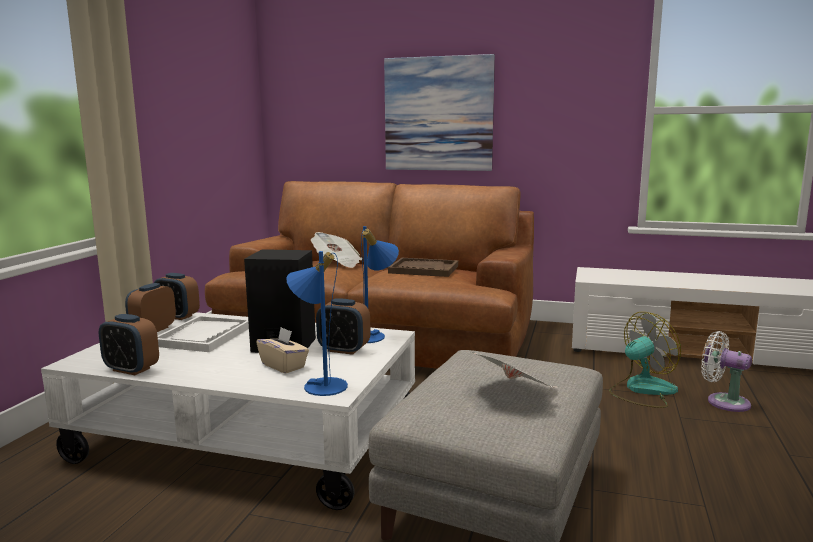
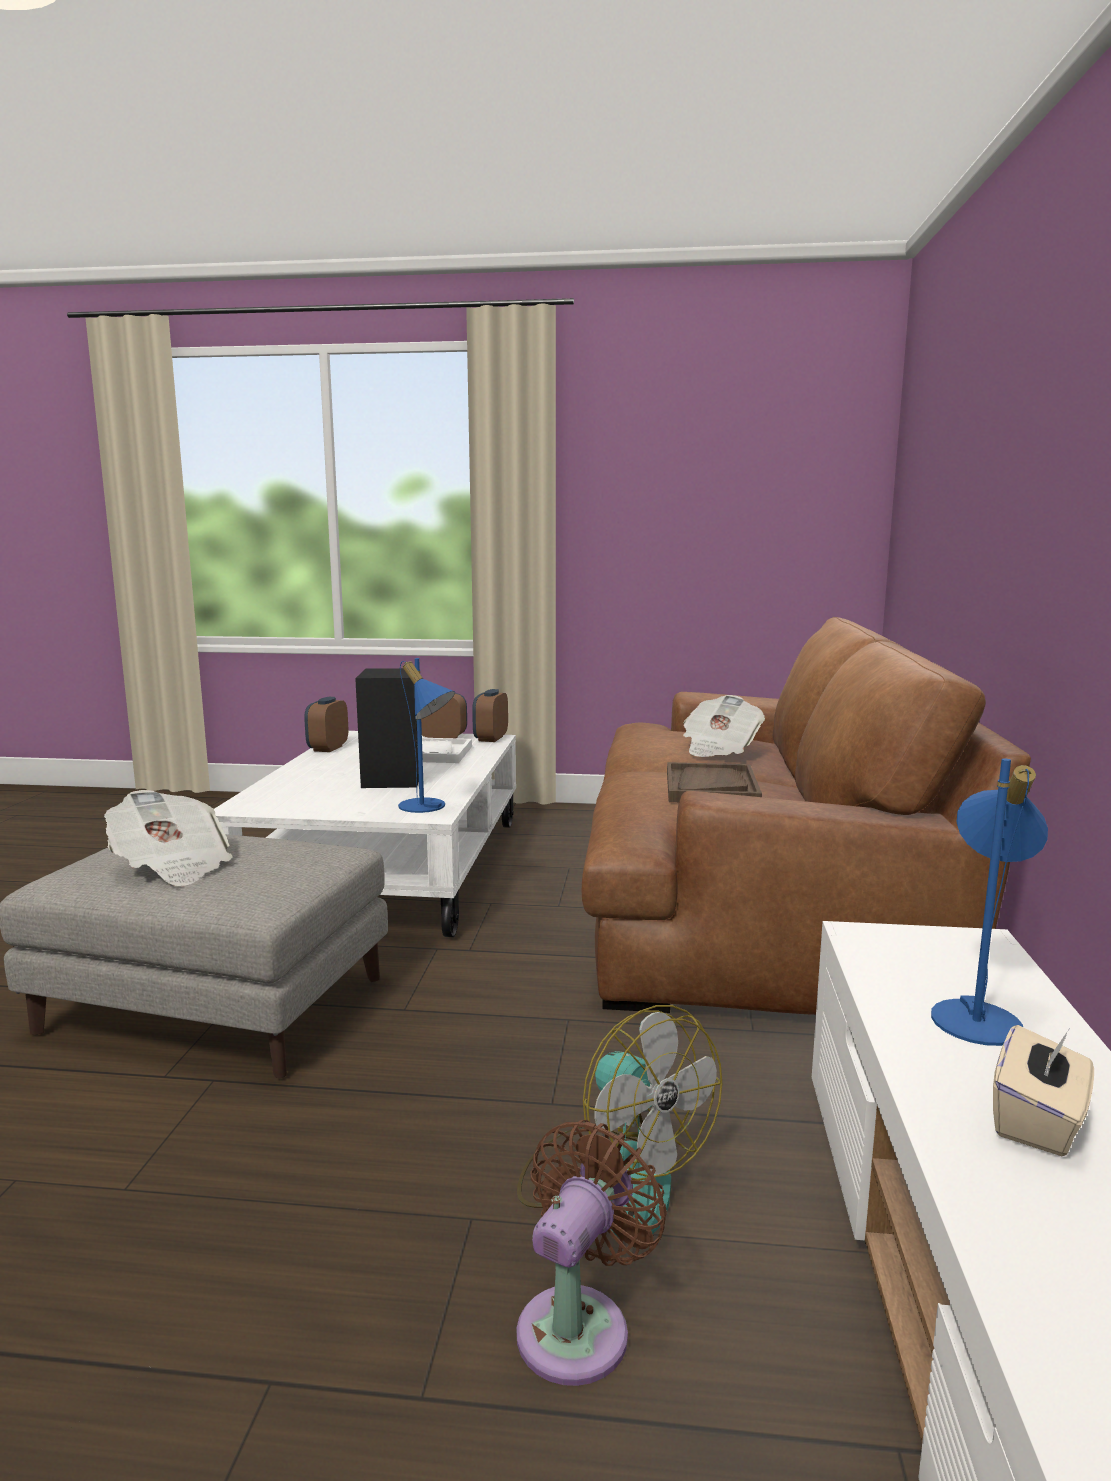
camera: 80 degrees right, 0 degrees up
beige tissue box [256,327,309,374] -> beige tissue box moved to [993,1025,1094,1156]
blue table lamp [286,251,348,396] -> blue table lamp moved to [931,758,1048,1046]
alarm clock [316,298,371,355] -> none
picture [384,54,495,171] -> none
white fan [701,331,752,412] -> brown fan [517,1120,667,1386]

